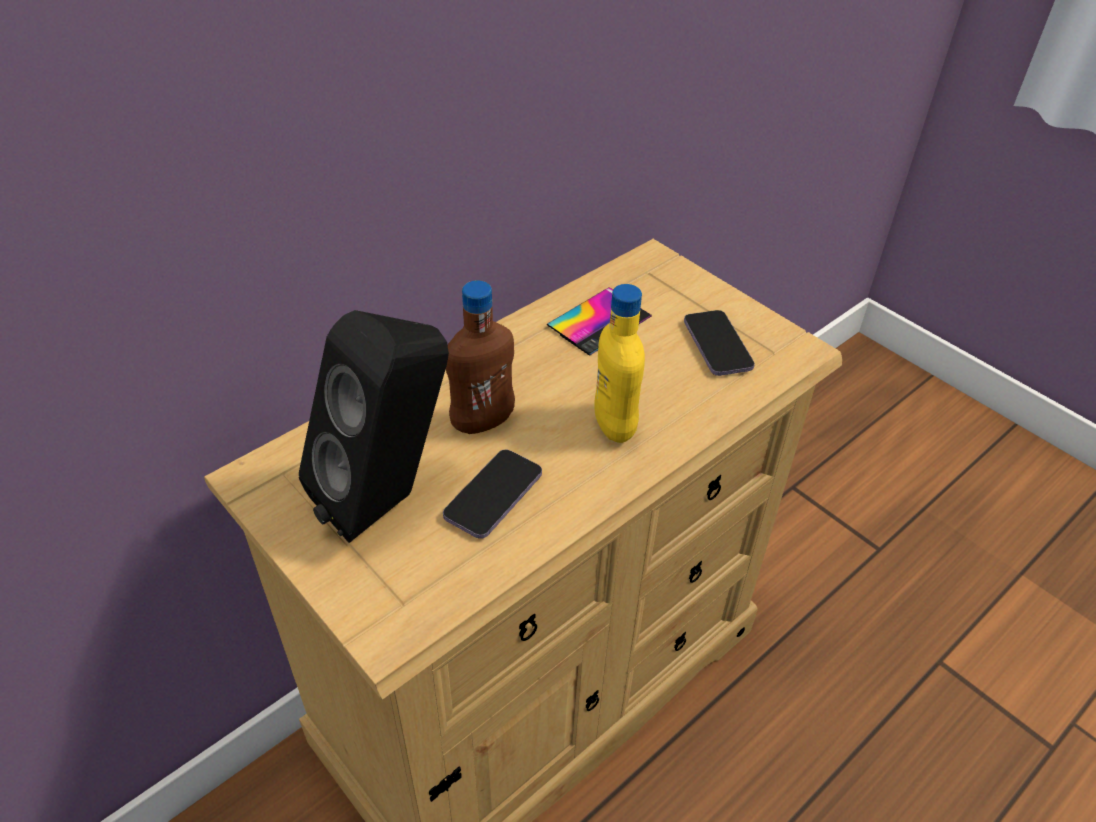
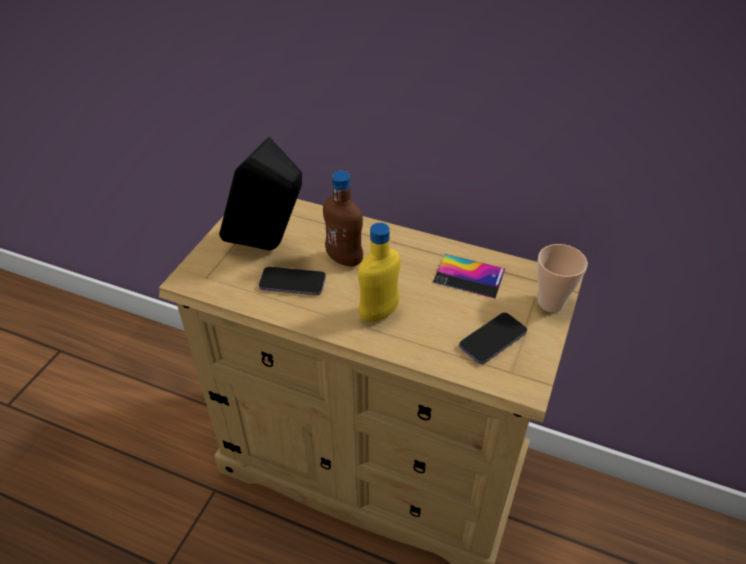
camera: 65 degrees right, 0 degrees up
none -> cup [537,244,588,312]

